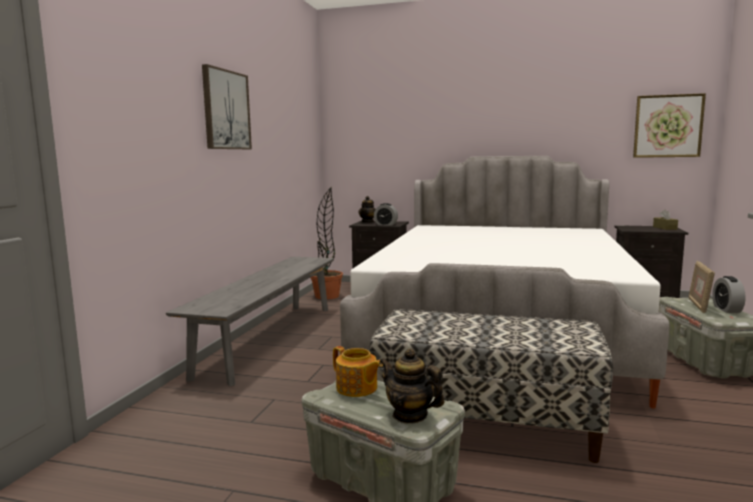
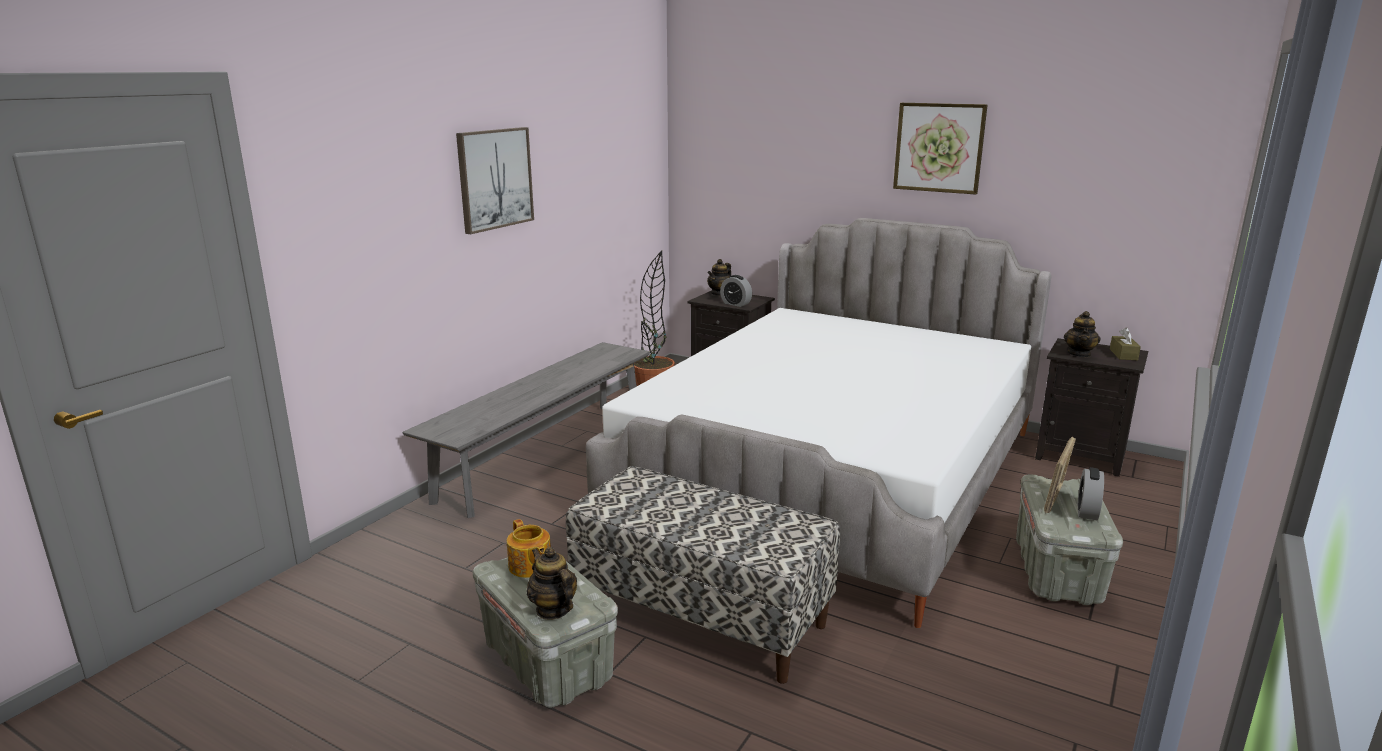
camera: 15 degrees right, 10 degrees up
picture [633,93,706,158] -> picture moved to [893,103,987,194]
none -> teapot [1064,311,1101,358]

